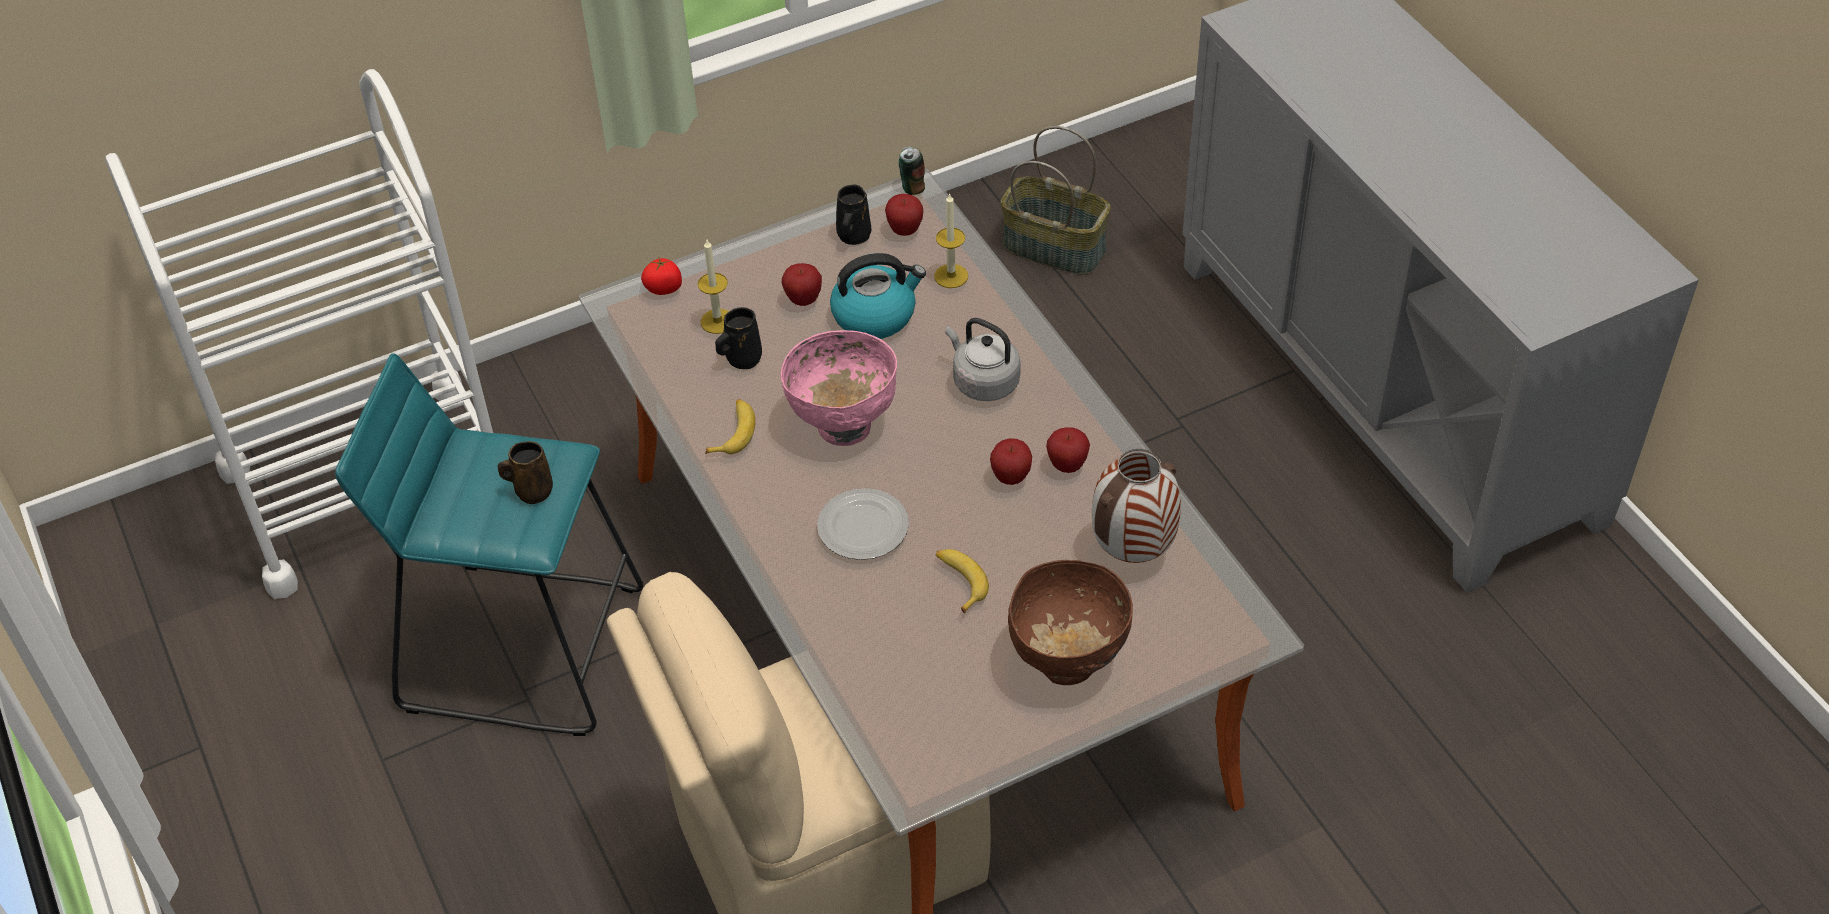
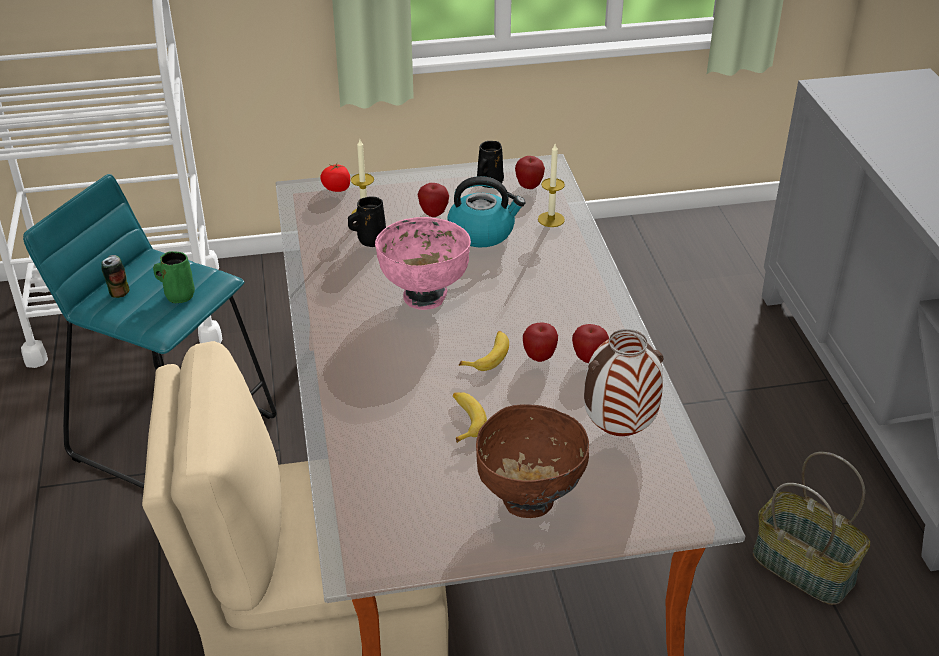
camera: 15 degrees right, 10 degrees down
brown mug [498,441,553,504] -> green mug [153,251,195,303]
banana [705,399,755,454] -> banana moved to [459,331,509,371]
plate [817,488,909,560] -> none
can [899,146,925,195] -> can moved to [101,255,130,298]
grey kettle [945,318,1021,401] -> none
basket [1001,126,1111,275] -> basket moved to [753,452,870,605]

